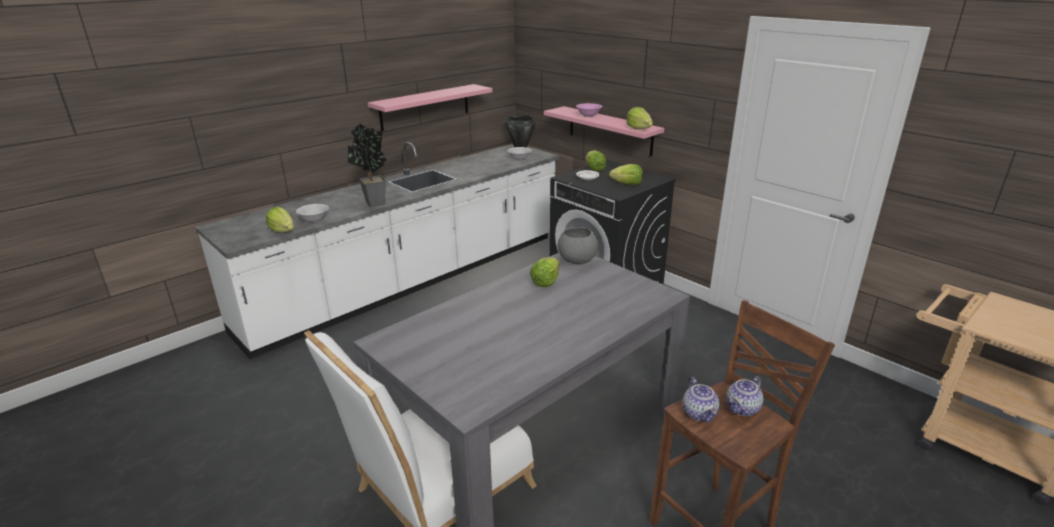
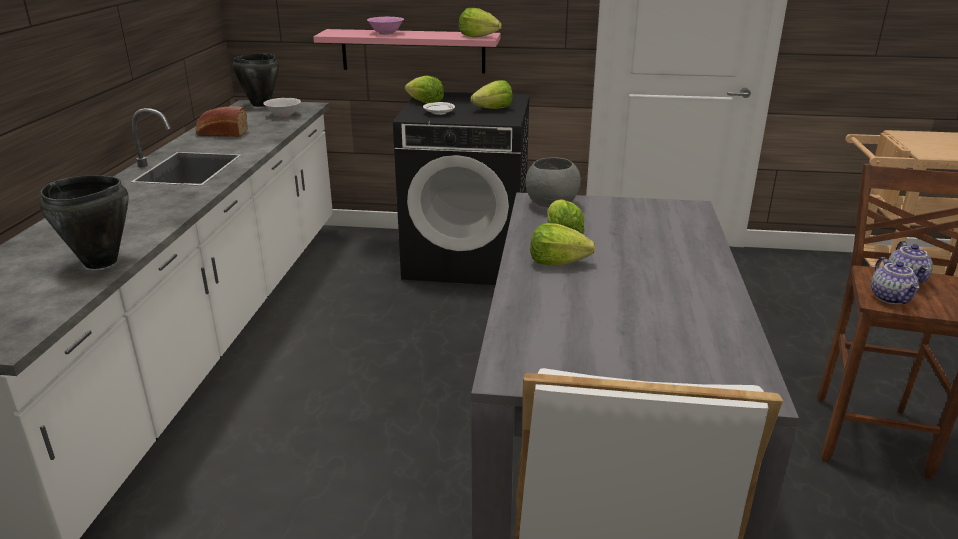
camera: 40 degrees left, 0 degrees up
lettuce [266,207,294,233] -> lettuce moved to [530,223,596,266]
white bowl [296,204,329,222] -> black cooking pot [39,175,129,269]
potted plant [348,124,387,207] -> none
pink shelf [368,84,492,131] -> none
teapot [683,377,719,423] -> teapot turned 45 degrees clockwise [871,257,920,305]
none -> bread [196,106,247,137]

